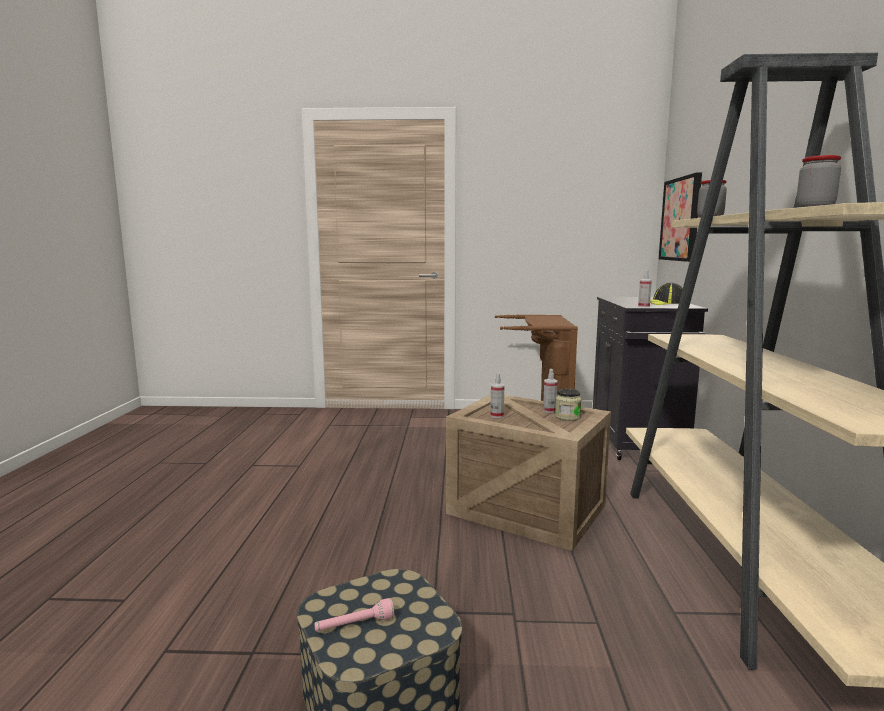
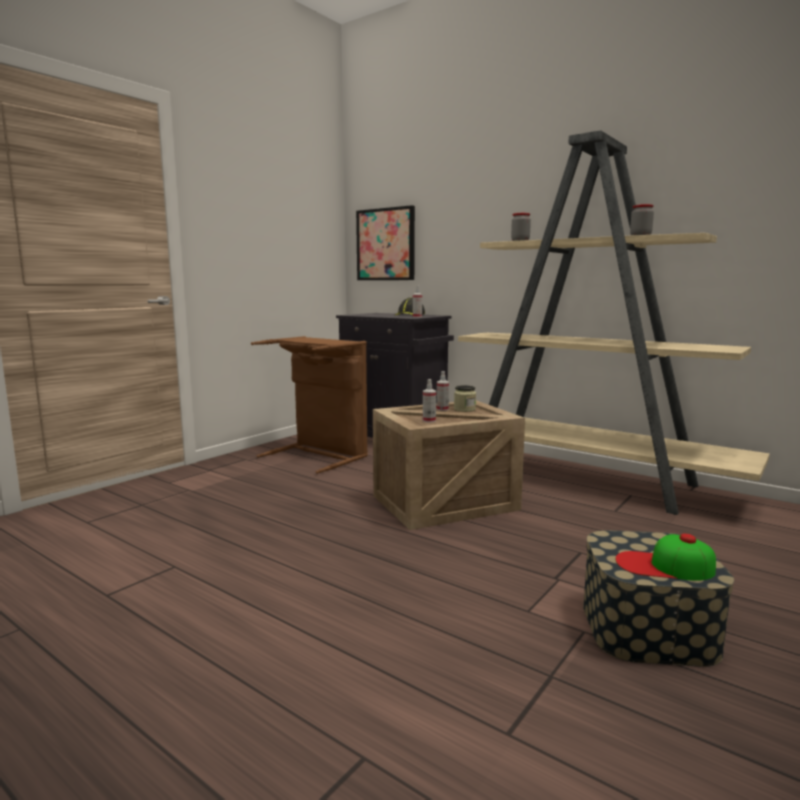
camera: 55 degrees left, 0 degrees up
pink flashlight [314,598,394,631] -> cap [615,533,716,581]

